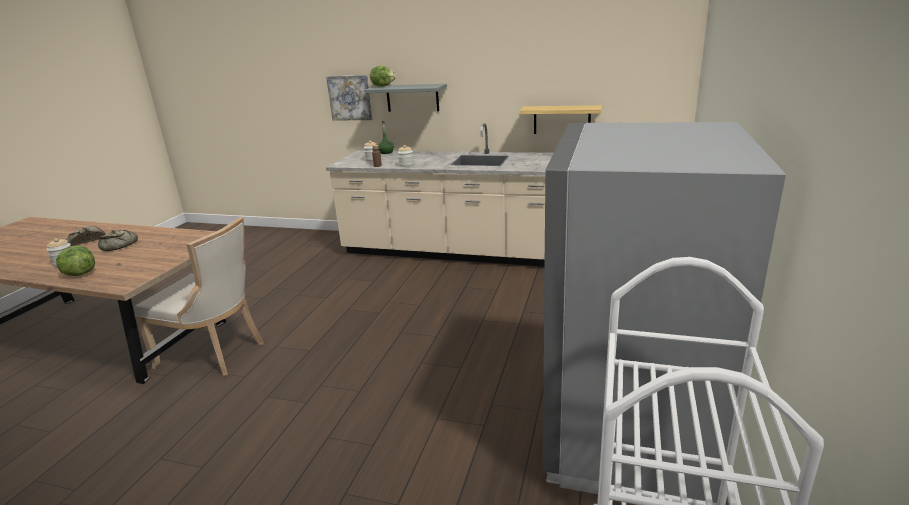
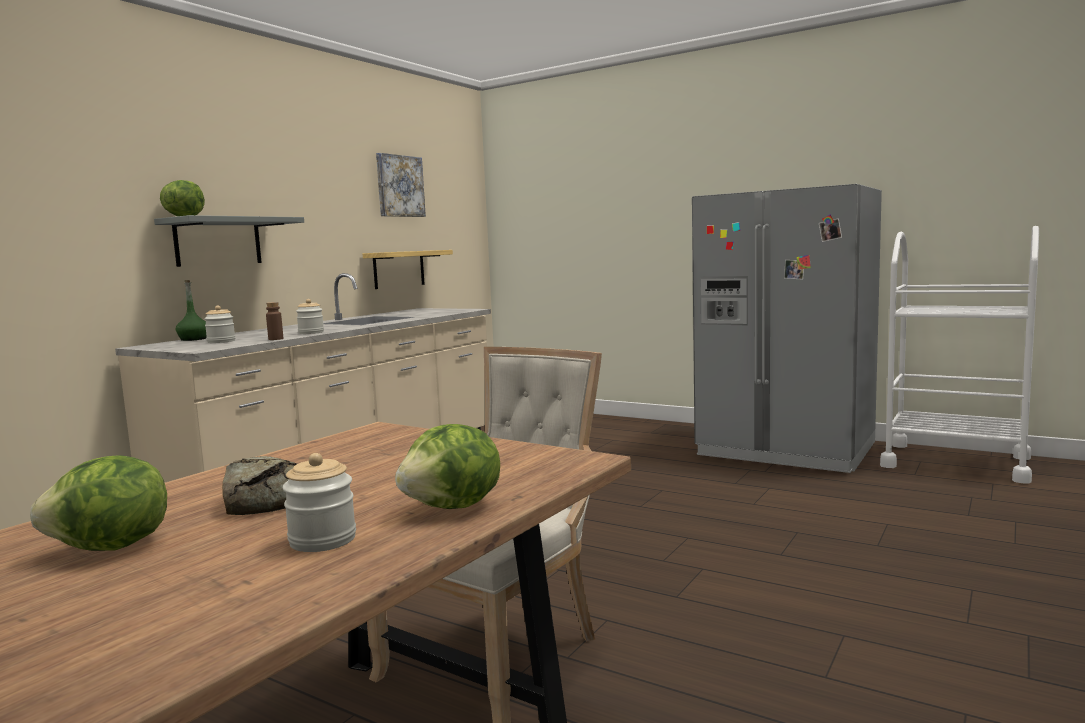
camera: 75 degrees left, 15 degrees down
bread [66,226,106,246] -> lettuce [30,455,167,551]
picture [326,75,372,120] -> picture moved to [376,153,426,217]

